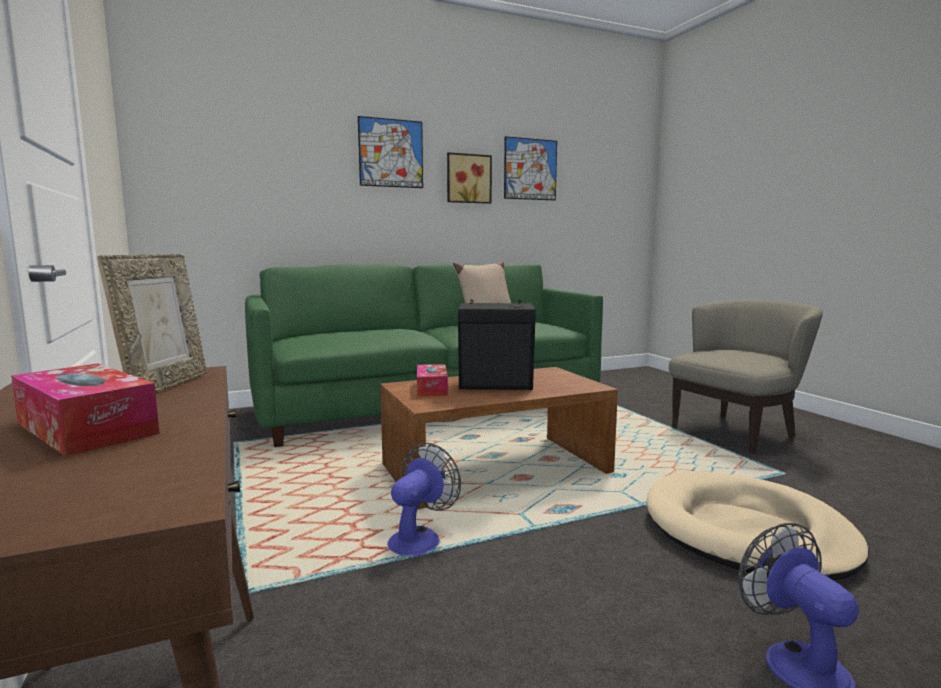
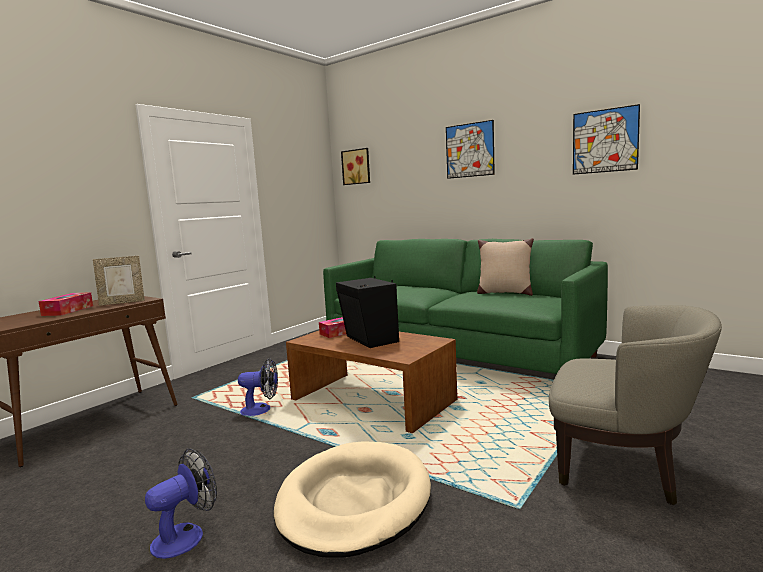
camera: 60 degrees right, 0 degrees up
picture [447,152,492,204] -> picture moved to [341,148,370,185]

